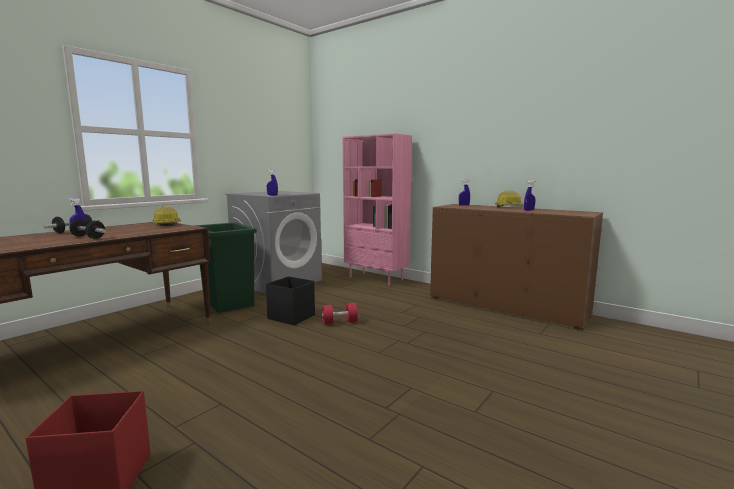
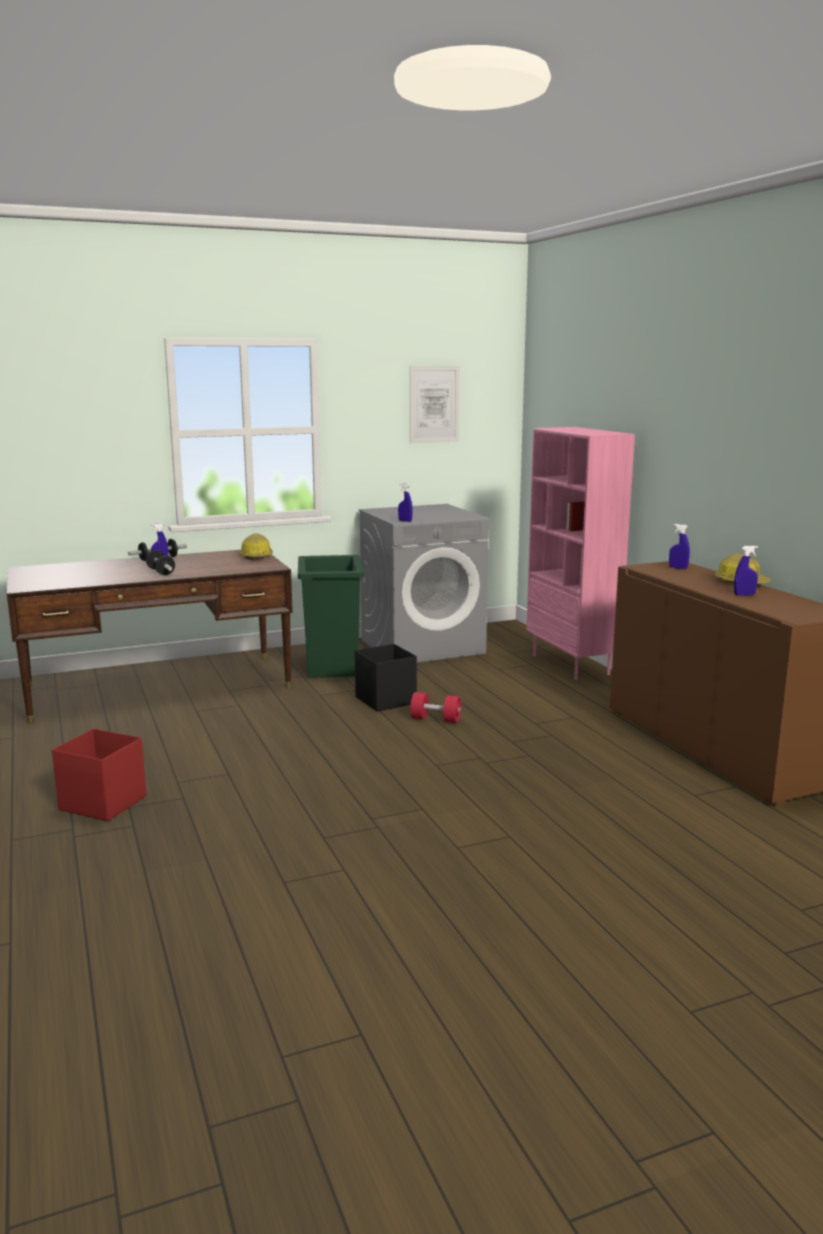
camera: 30 degrees right, 5 degrees up
none -> picture [410,366,460,443]

